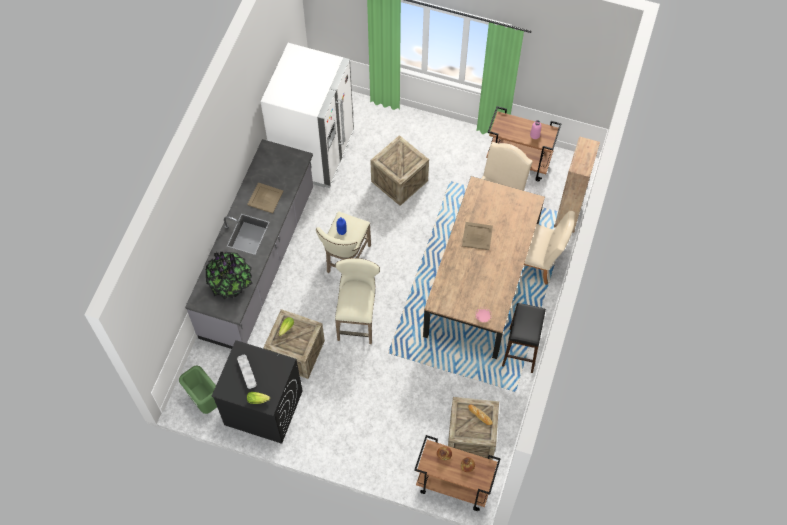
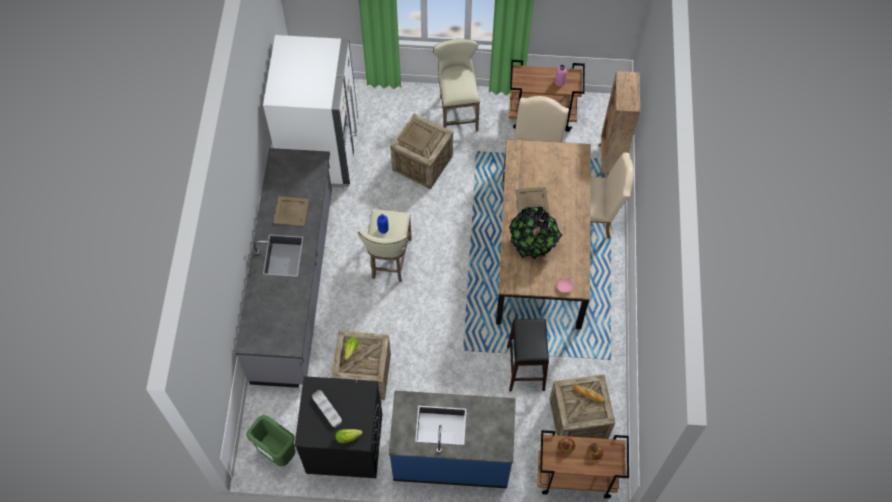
camera: 15 degrees left, 0 degrees up
potted plant [205,252,253,299] -> potted plant moved to [509,206,562,259]
beige stool [335,258,380,344] -> beige stool moved to [433,39,480,131]
black stool [502,303,546,373] -> black stool moved to [507,319,549,392]
none -> blue counter [389,391,516,488]
none -> beige tray [397,119,437,152]

